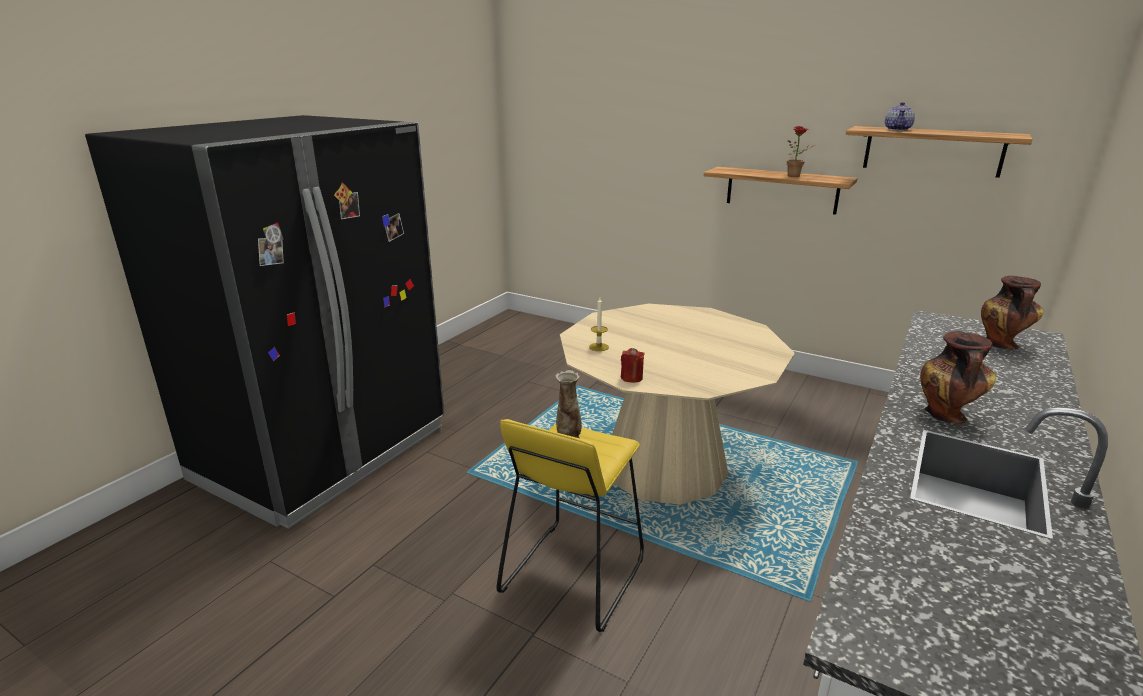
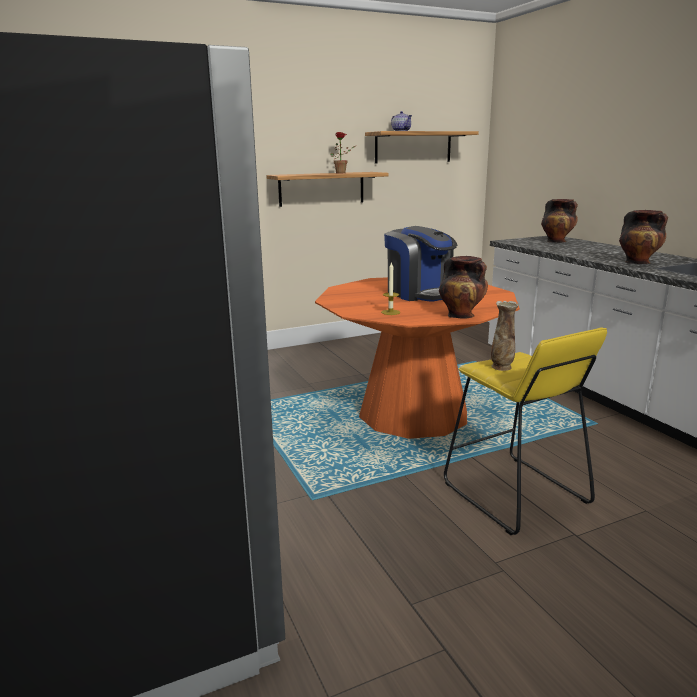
camera: 55 degrees left, 5 degrees down
beige dining table [560,304,795,505] -> orange dining table [315,277,520,439]
red candle [621,348,645,383] -> vase [439,256,488,319]
none -> coffee machine [384,226,458,302]

